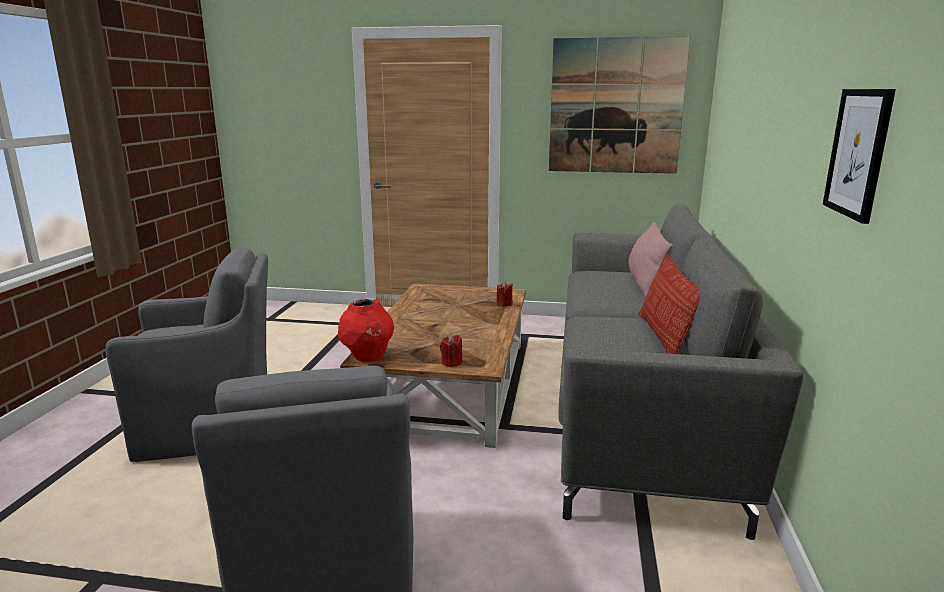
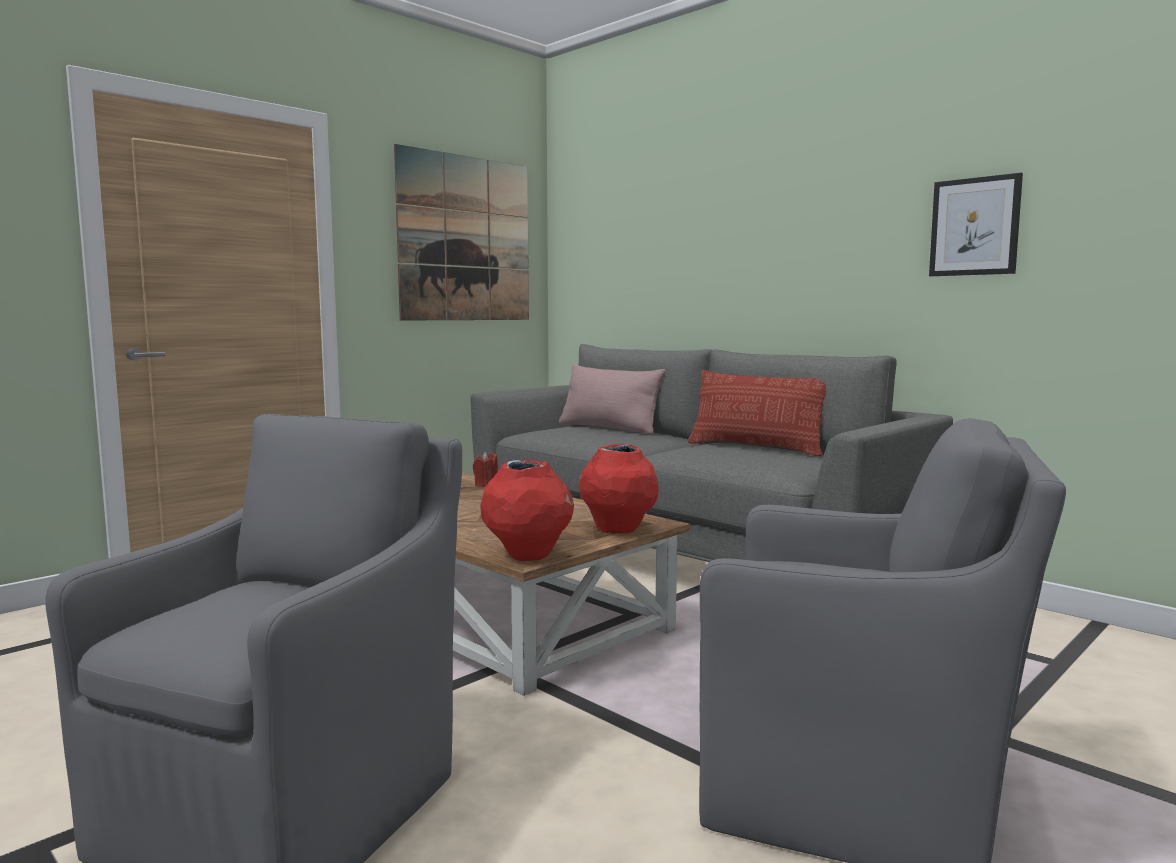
camera: 55 degrees left, 10 degrees down
red candle [440,335,463,367] -> red vase [579,444,659,533]

